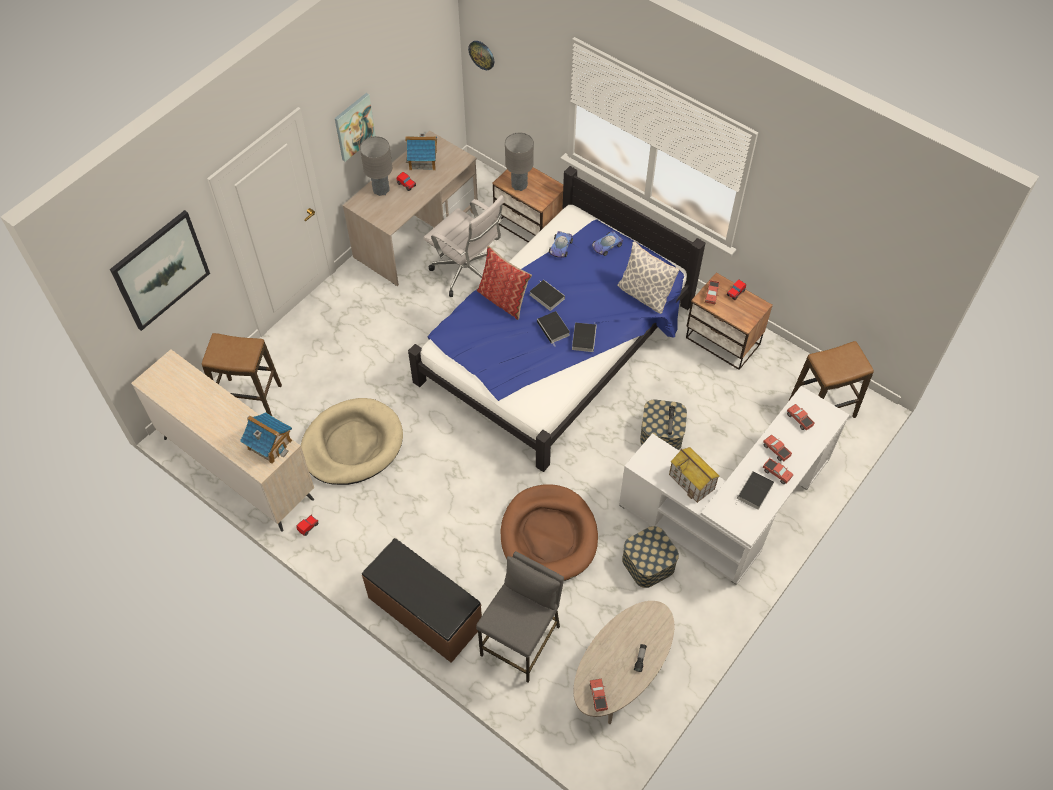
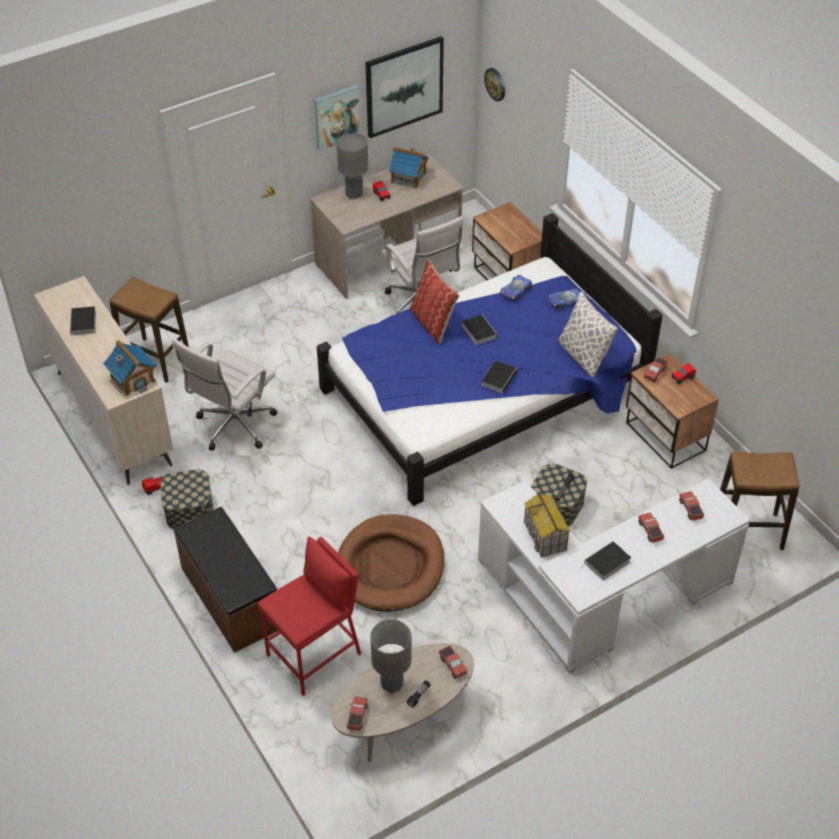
camera: 20 degrees right, 10 degrees down
picture [110,210,210,331] -> picture moved to [366,36,444,138]
beige dog bed [301,398,403,485] -> white office chair [172,339,278,451]
grey stool [476,551,564,683] -> red stool [258,536,361,696]
grey table lamp [505,133,534,191] -> grey table lamp moved to [370,619,411,693]
book [537,311,570,347] -> book moved to [70,306,96,340]
storage box [622,526,679,588] -> storage box moved to [160,469,213,529]
toy truck [763,458,794,484] -> toy truck moved to [439,646,467,679]

